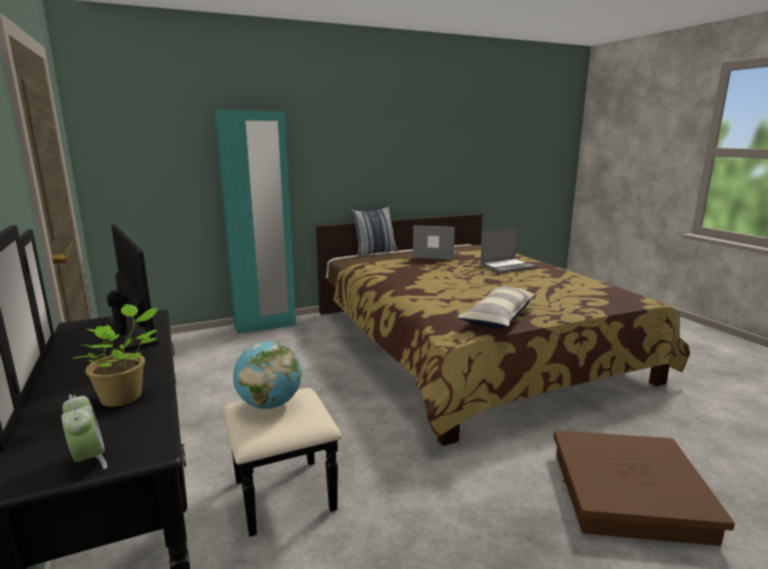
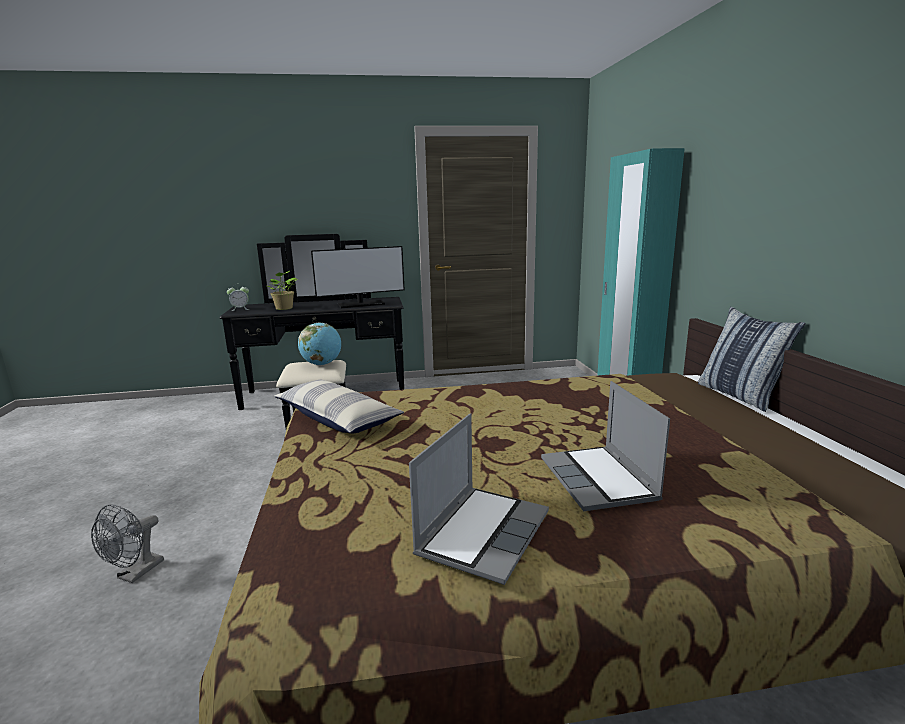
camera: 105 degrees right, 0 degrees up
laptop [413,225,456,260] -> laptop moved to [409,413,549,585]
brown storage box [554,430,735,546] -> grey fan [91,504,164,583]

